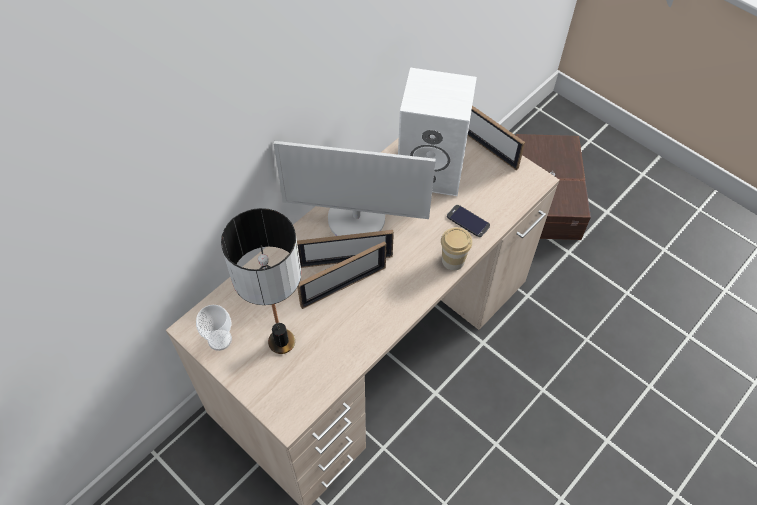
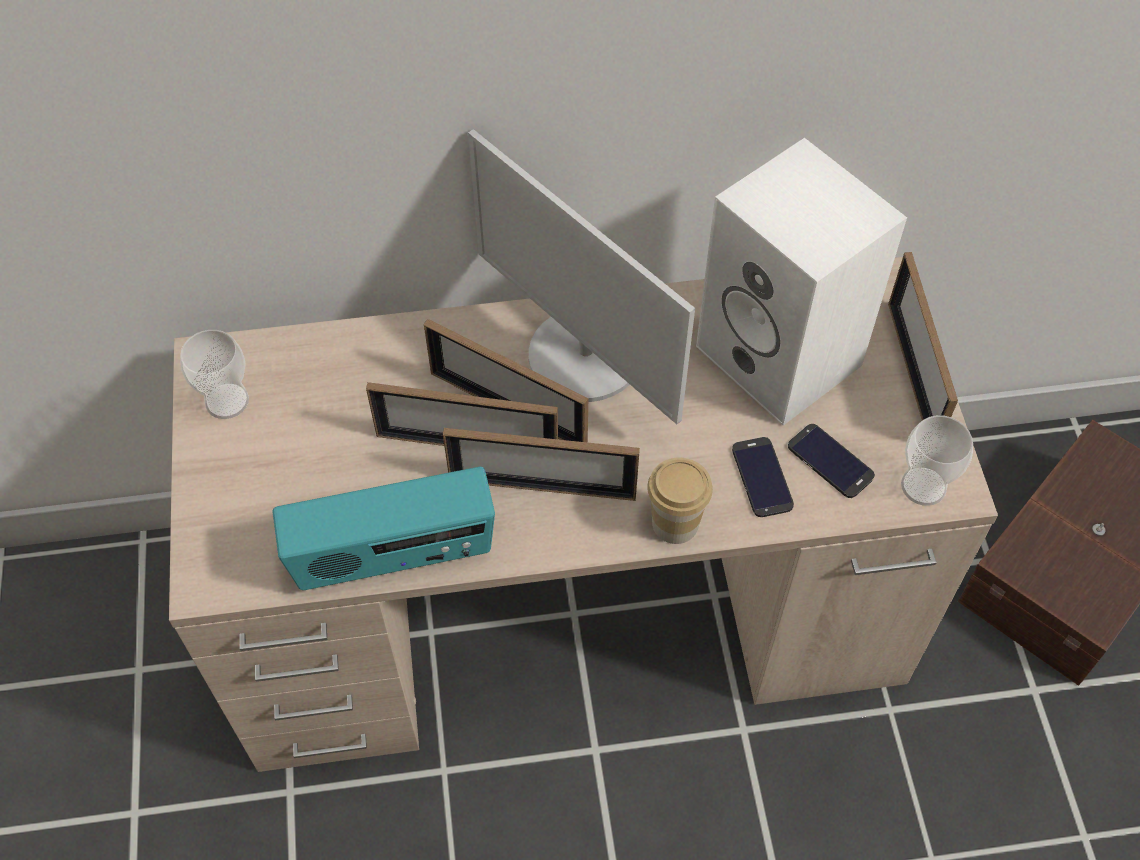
camera: 40 degrees right, 0 degrees up
table lamp [221,208,301,354] -> none
none -> radio [273,467,495,590]
none -> picture frame [443,428,640,501]
none -> phone [788,424,875,498]
none -> cup [901,415,973,506]

